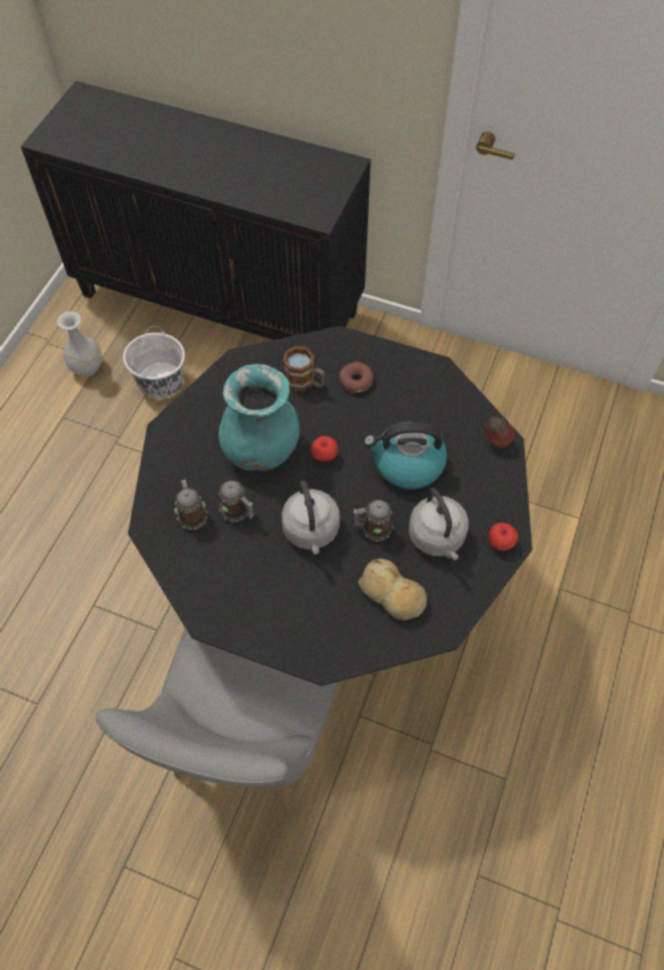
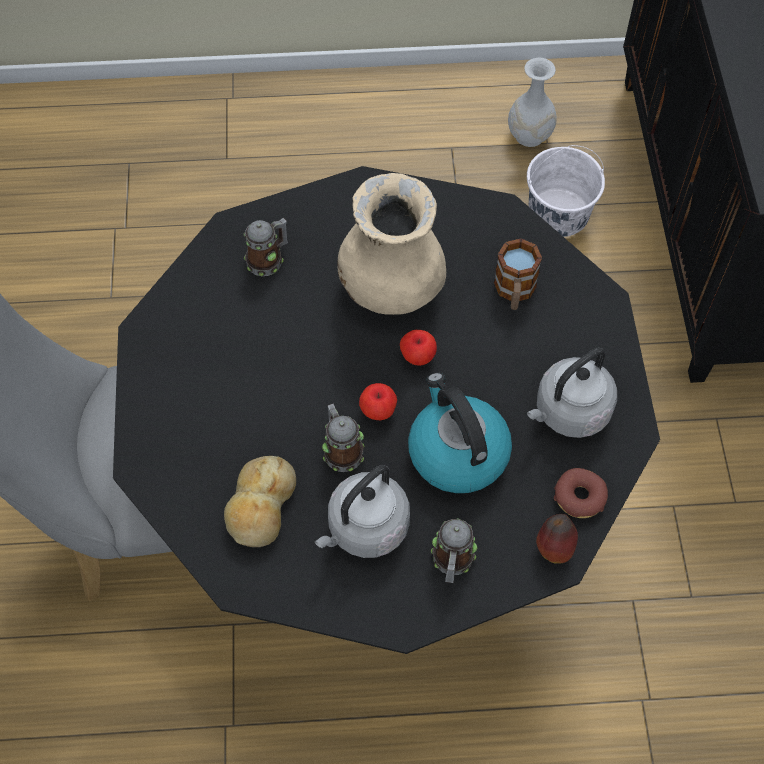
camera: 65 degrees right, 0 degrees up
mug [218,481,254,522] -> mug moved to [431,518,477,583]
turquoise vase [219,364,300,471] -> beige vase [337,173,446,315]
grey kettle [281,480,340,554] -> grey kettle moved to [527,348,617,438]
donut [339,362,374,393] -> donut moved to [554,468,608,518]
apple [489,523,518,551] -> apple moved to [359,383,397,420]

